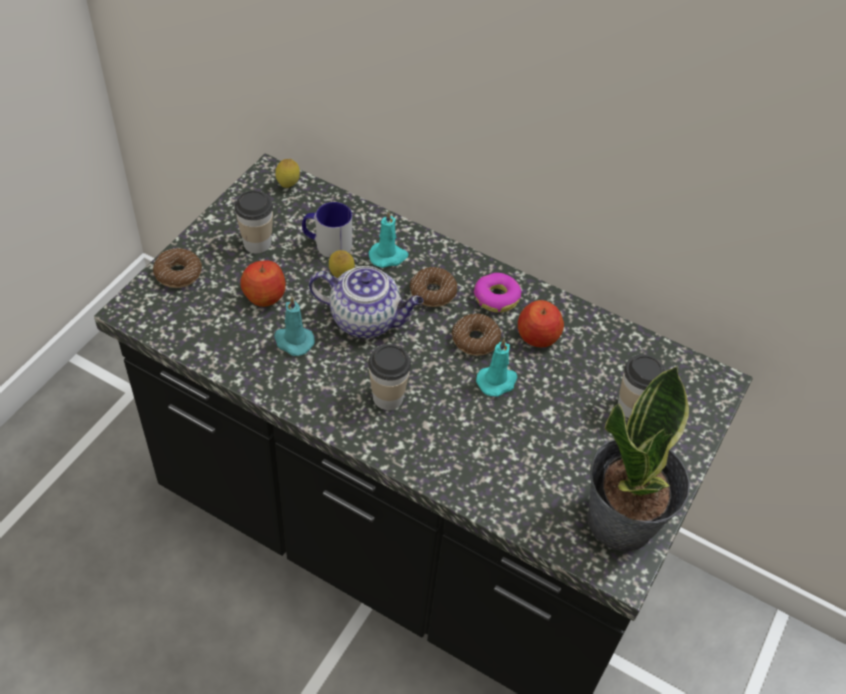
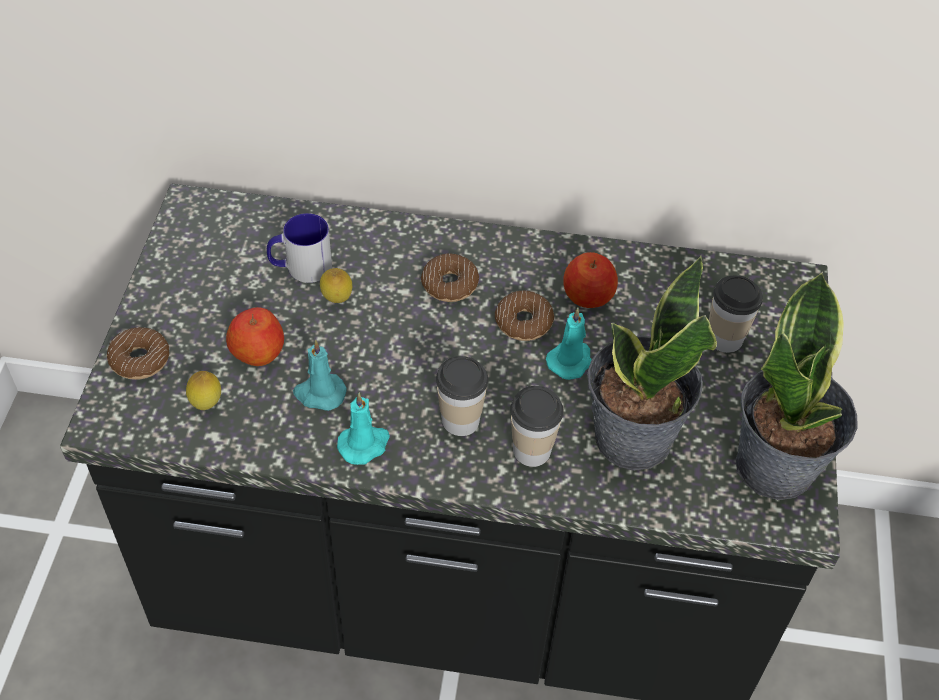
camera: 20 degrees left, 0 degrees up
cup [234,190,273,254] -> cup moved to [510,386,564,467]
lemon [275,159,300,188] -> lemon moved to [186,371,221,410]
teapot [309,266,424,338] -> none
turquoise candle [369,210,408,268] -> turquoise candle moved to [337,393,390,465]
donut [473,273,521,312] -> none
none -> potted plant [587,255,717,471]

